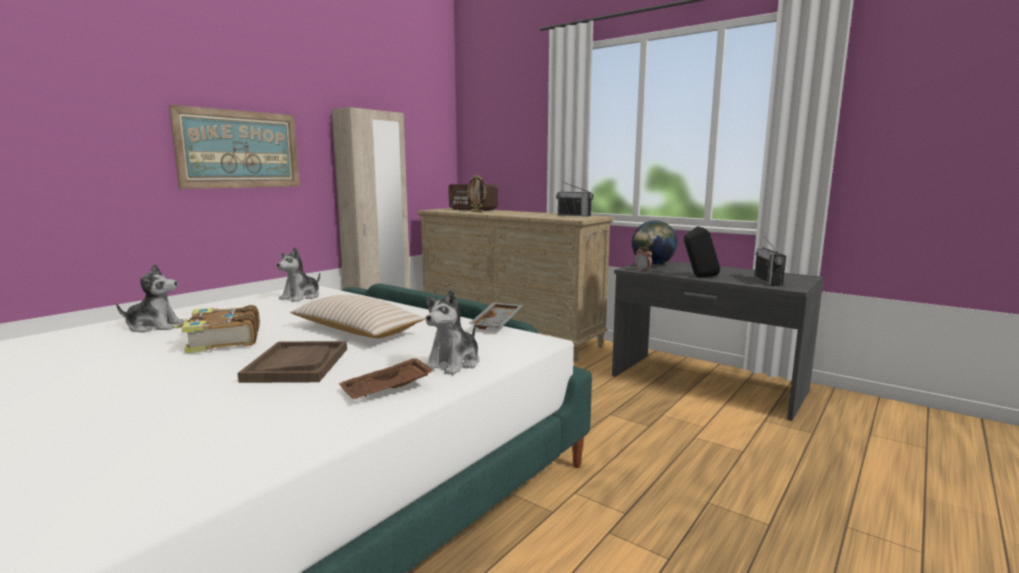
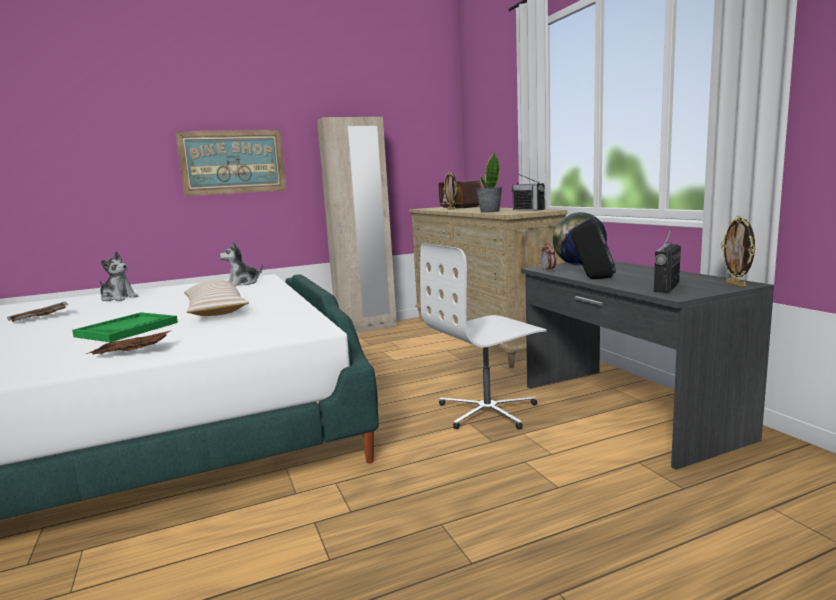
camera: 30 degrees right, 0 degrees up
book [173,305,260,354] -> none
brown tray [237,341,347,383] -> green tray [72,312,178,342]
plush toy [426,289,479,375] -> none
grey tray [469,302,523,329] -> grey tray moved to [7,302,69,322]
none -> white office chair [420,243,547,430]
none -> potted plant [476,152,502,213]
none -> picture frame [721,216,755,287]

